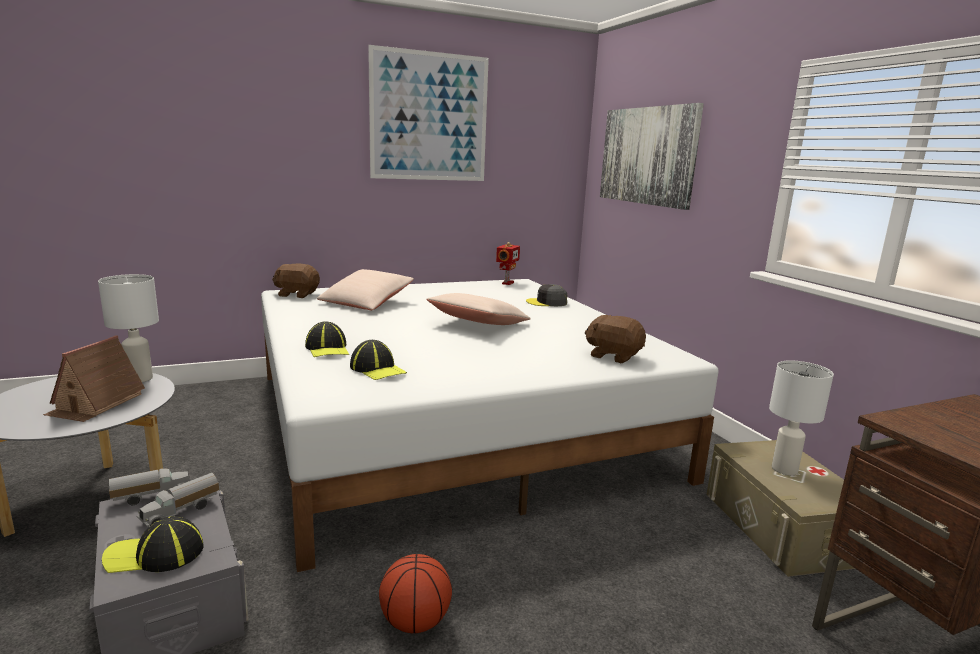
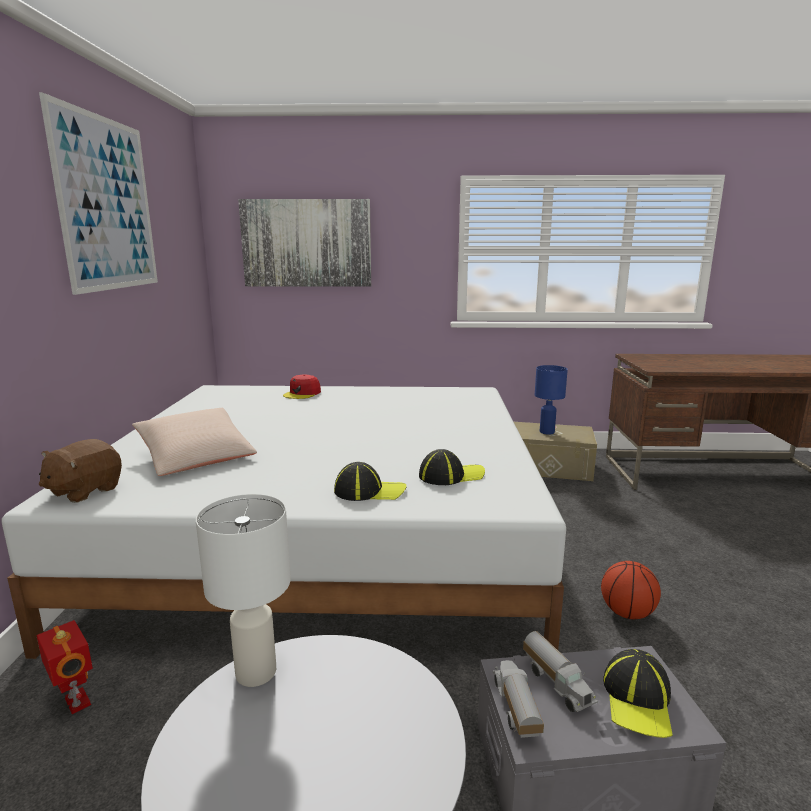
camera: 65 degrees left, 0 degrees up
toy house [43,335,145,422] -> none
beige pillow [426,293,531,325] -> none
toy robot [496,242,520,285] -> toy robot moved to [37,620,93,714]
grey cap [526,284,567,306] -> red cap [283,374,321,399]
brown plush toy [585,315,646,363] -> none
white table lamp [769,360,834,475] -> blue table lamp [535,365,568,434]

